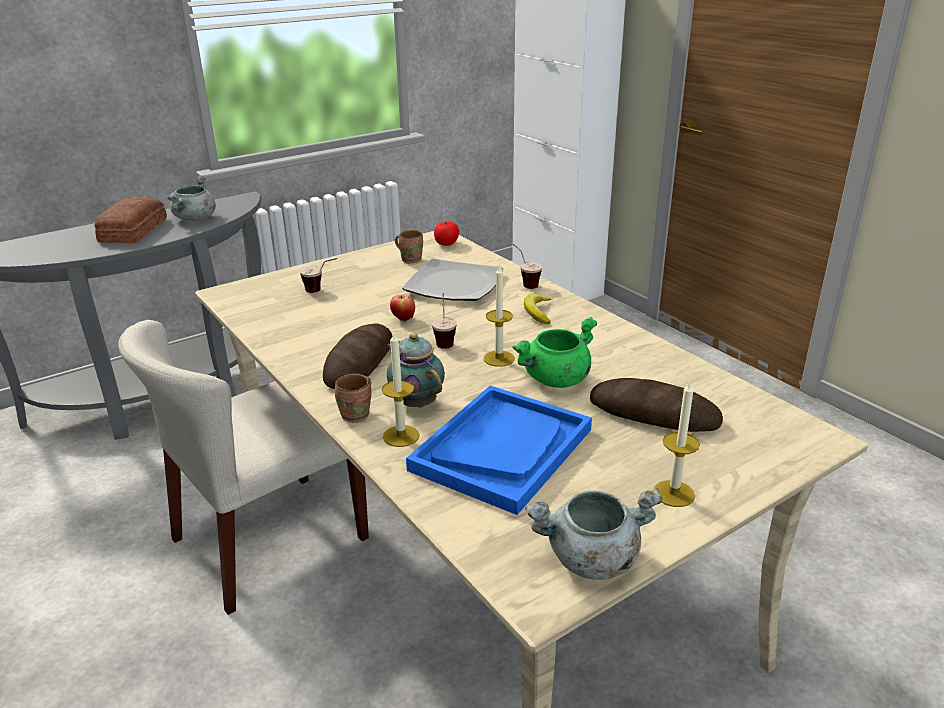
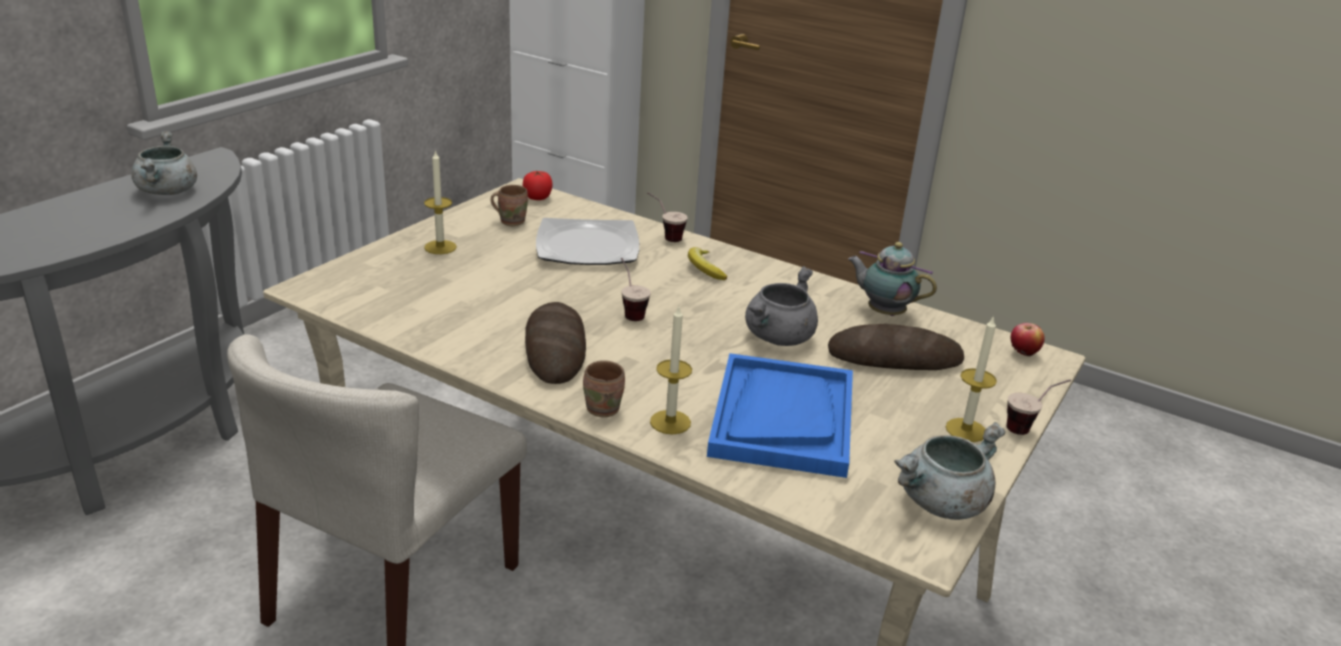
camera: 25 degrees left, 0 degrees up
bread [94,197,167,243] -> none
cup [300,258,337,293] -> cup moved to [1007,379,1071,435]
teapot [387,333,445,408] -> teapot moved to [848,242,937,316]
apple [390,294,415,322] -> apple moved to [1010,323,1045,357]
candle [484,264,515,367] -> candle moved to [424,150,457,254]
green cooking pot [512,317,597,388] -> grey cooking pot [745,266,818,346]

